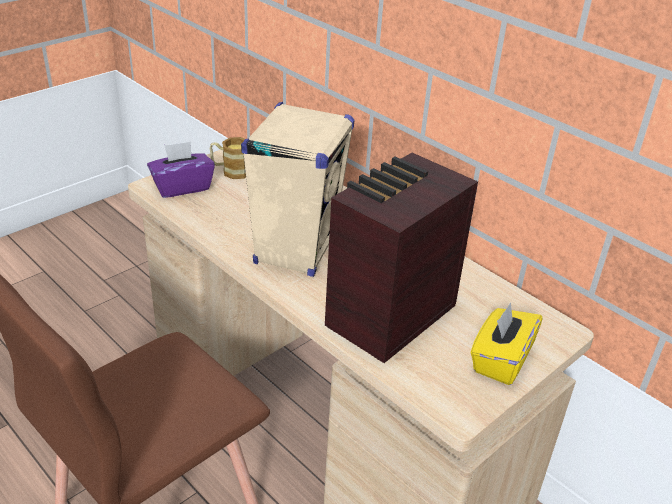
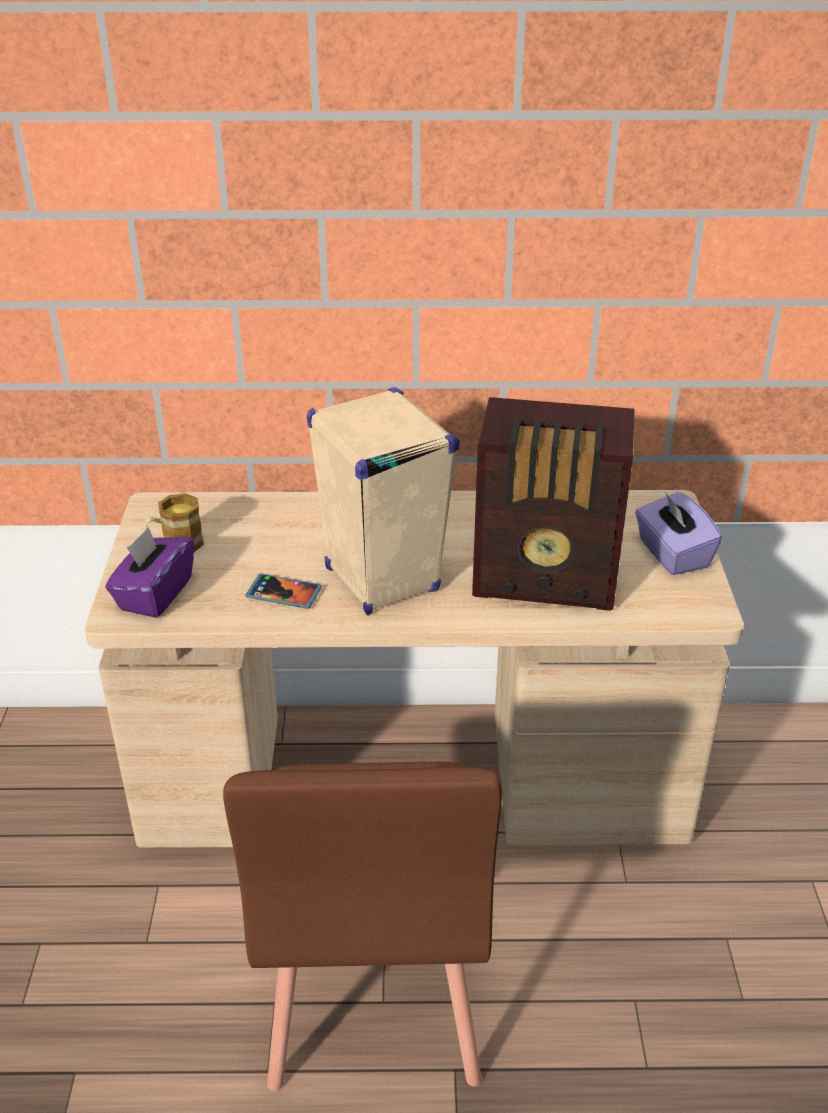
camera: 45 degrees left, 0 degrees up
radio [325,152,478,363] -> radio turned 75 degrees counterclockwise [472,397,634,611]
yellow tissue box [470,302,542,385] -> purple tissue box [635,491,722,575]
none -> phone [245,573,322,609]

